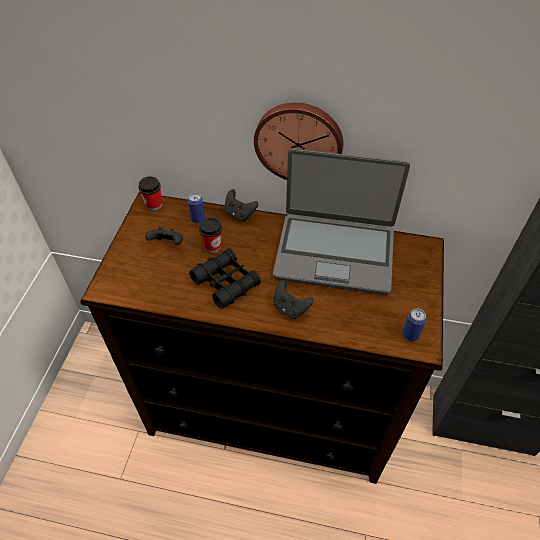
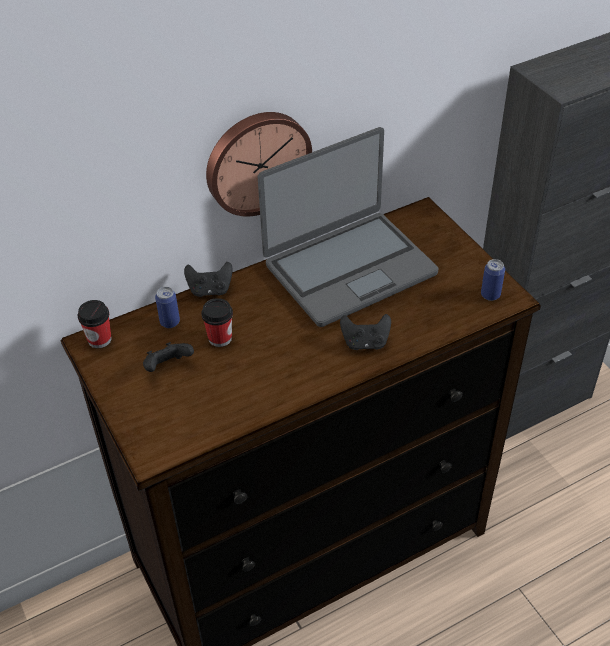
camera: 40 degrees left, 5 degrees down
black binoculars [189,248,261,309] -> none

